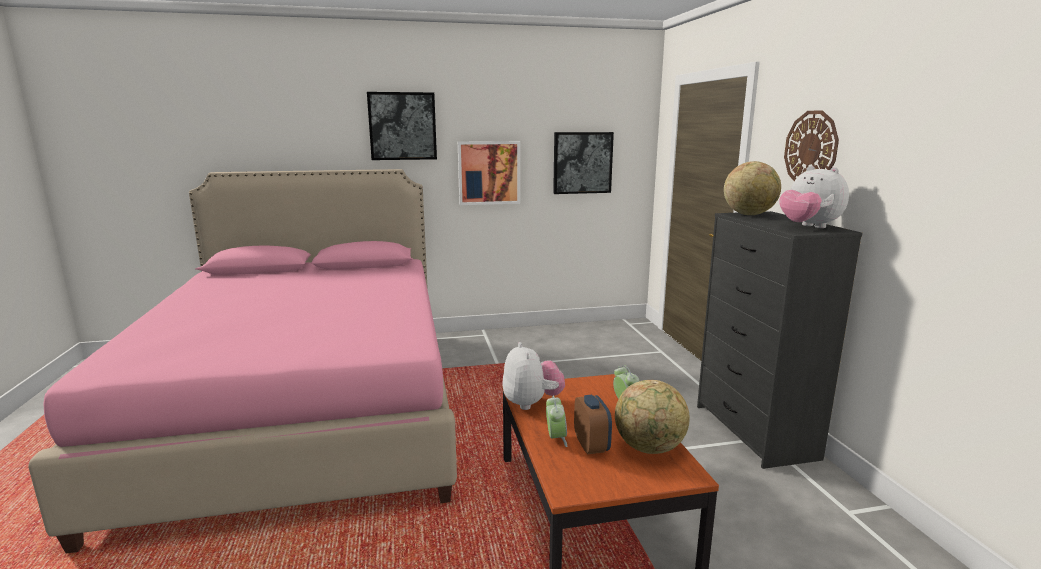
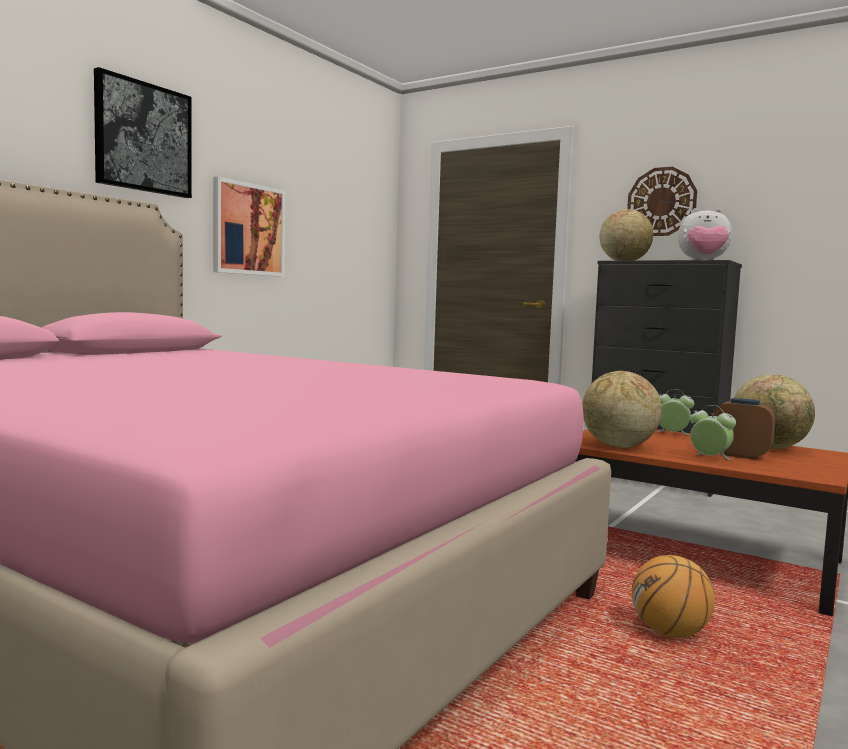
camera: 45 degrees left, 10 degrees down
plush toy [502,342,565,410] -> globe [582,371,662,448]
picture [553,132,614,194] -> none
none -> basketball [632,555,715,637]

